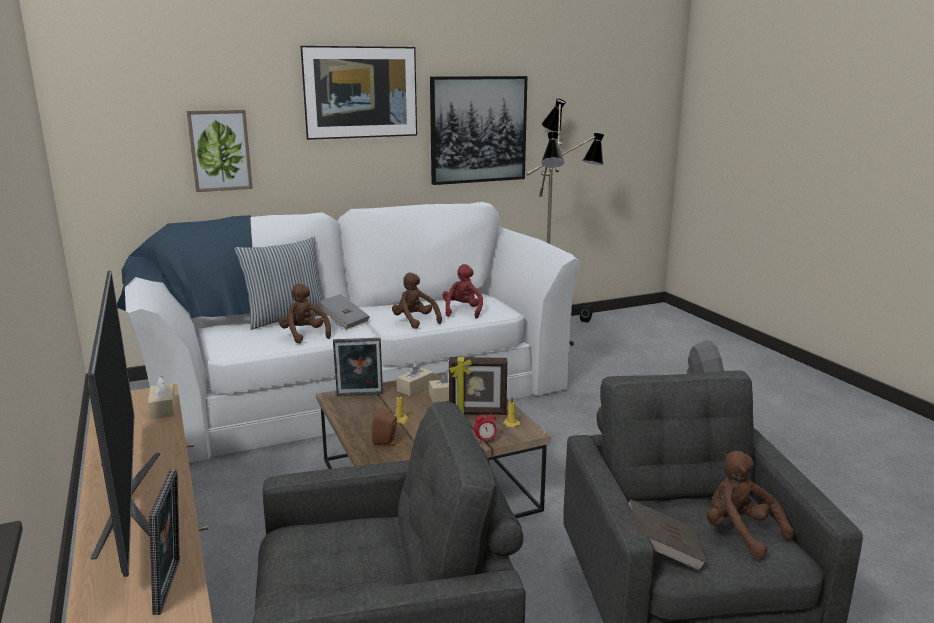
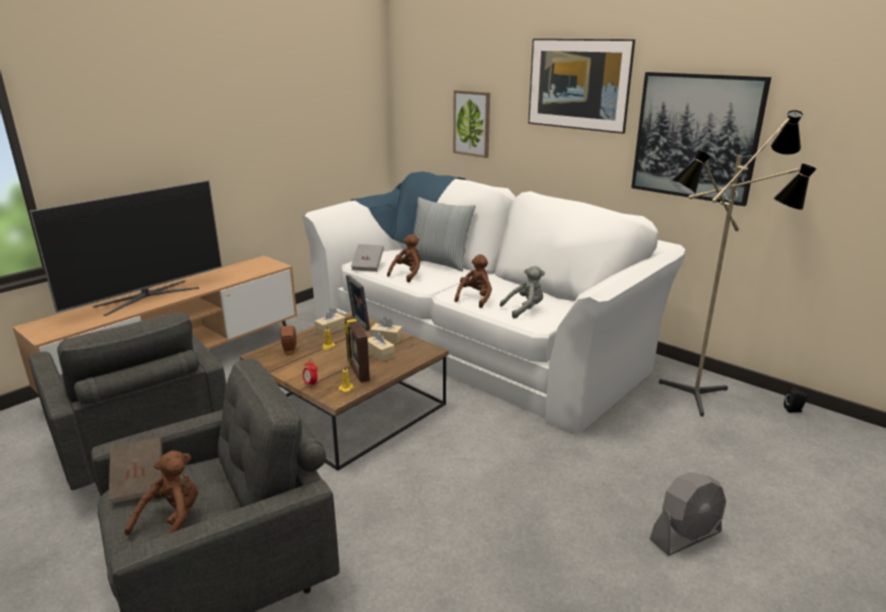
camera: 65 degrees right, 5 degrees up
beige tissue box [148,376,175,419] -> beige tissue box moved to [314,308,346,336]
picture frame [149,469,180,615] -> none
grey book [317,294,369,330] -> grey book moved to [351,244,384,272]
red plush toy [442,264,483,318] -> grey plush toy [500,266,545,318]

